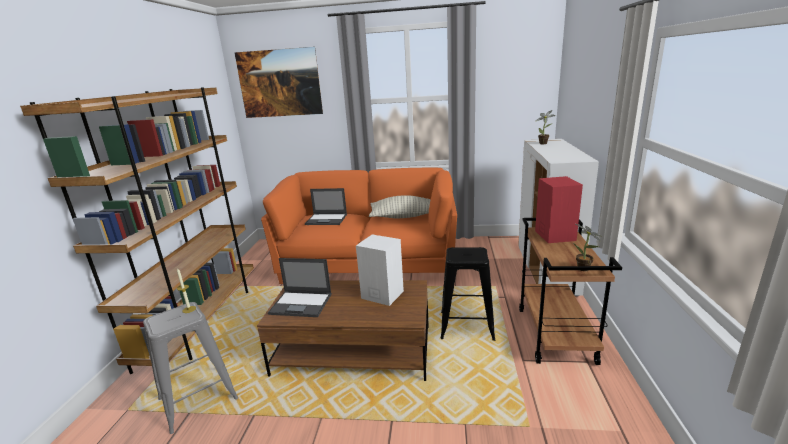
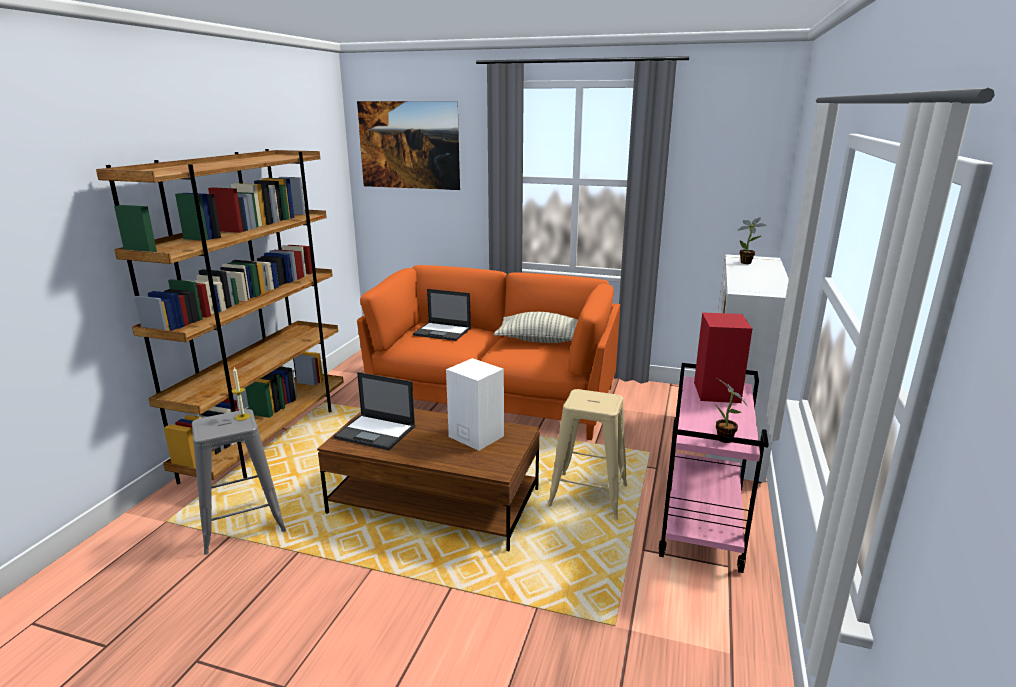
camera: 10 degrees right, 0 degrees up
black stool [440,247,495,341] -> beige stool [548,389,627,520]
brown cart [519,218,622,365] -> pink cart [659,363,769,573]

